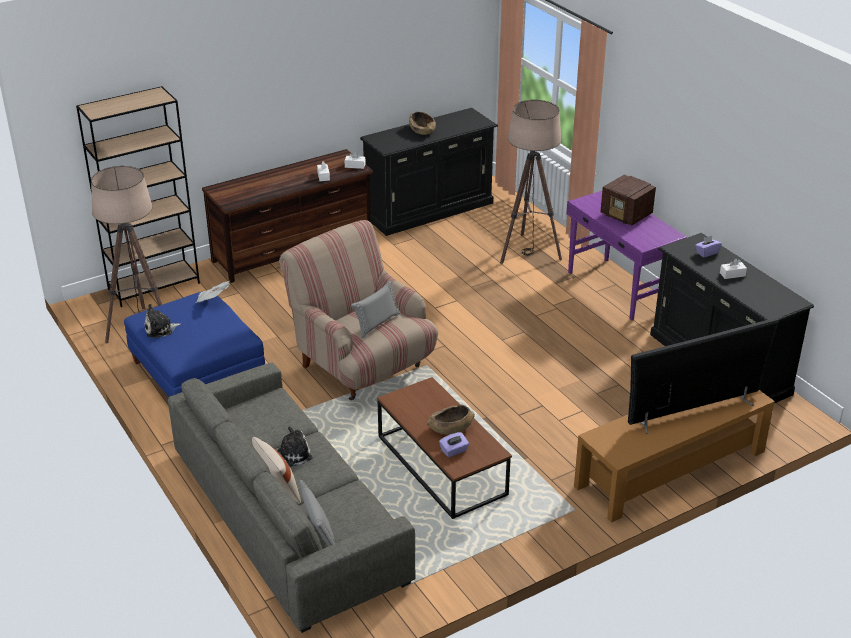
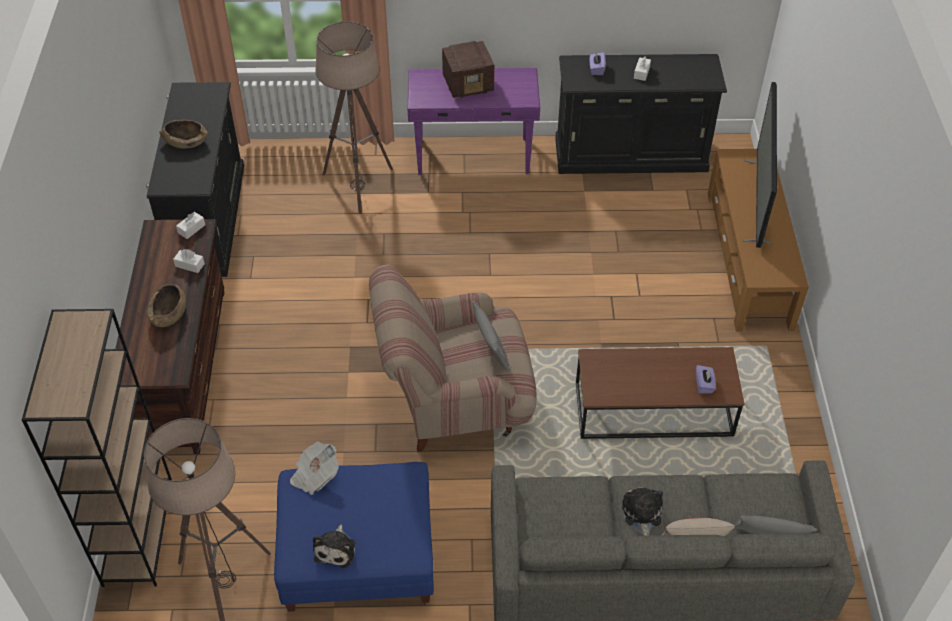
camera: 60 degrees left, 15 degrees up
brown bowl [427,404,475,435] -> brown bowl moved to [147,284,186,327]

